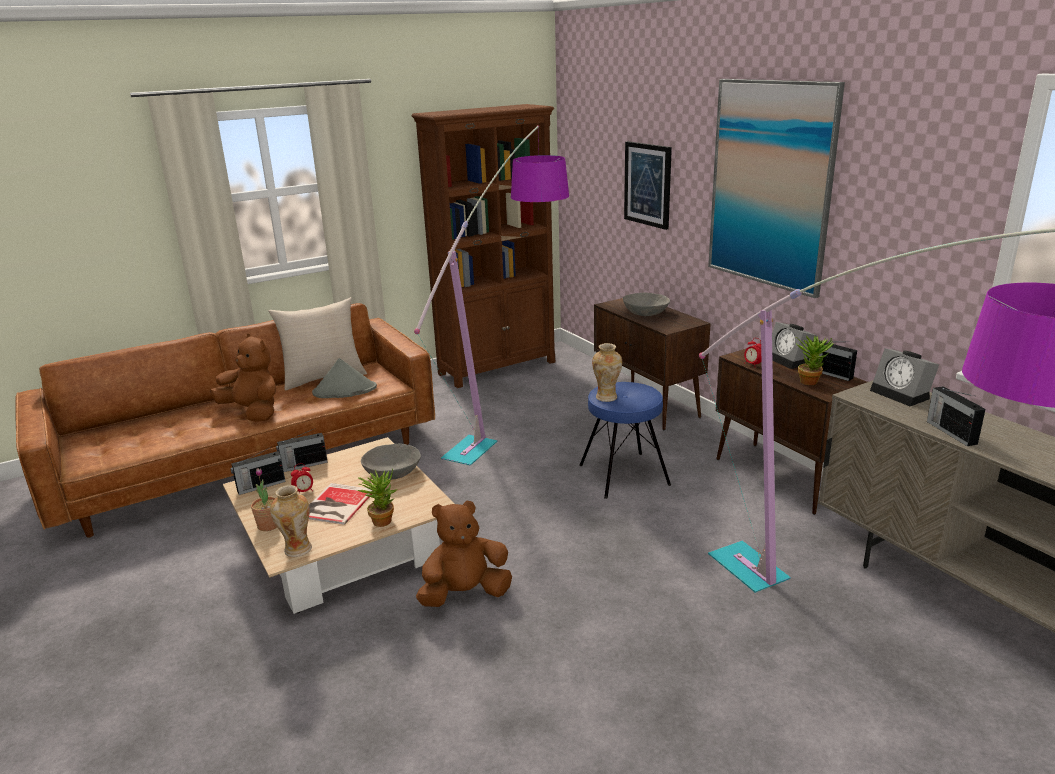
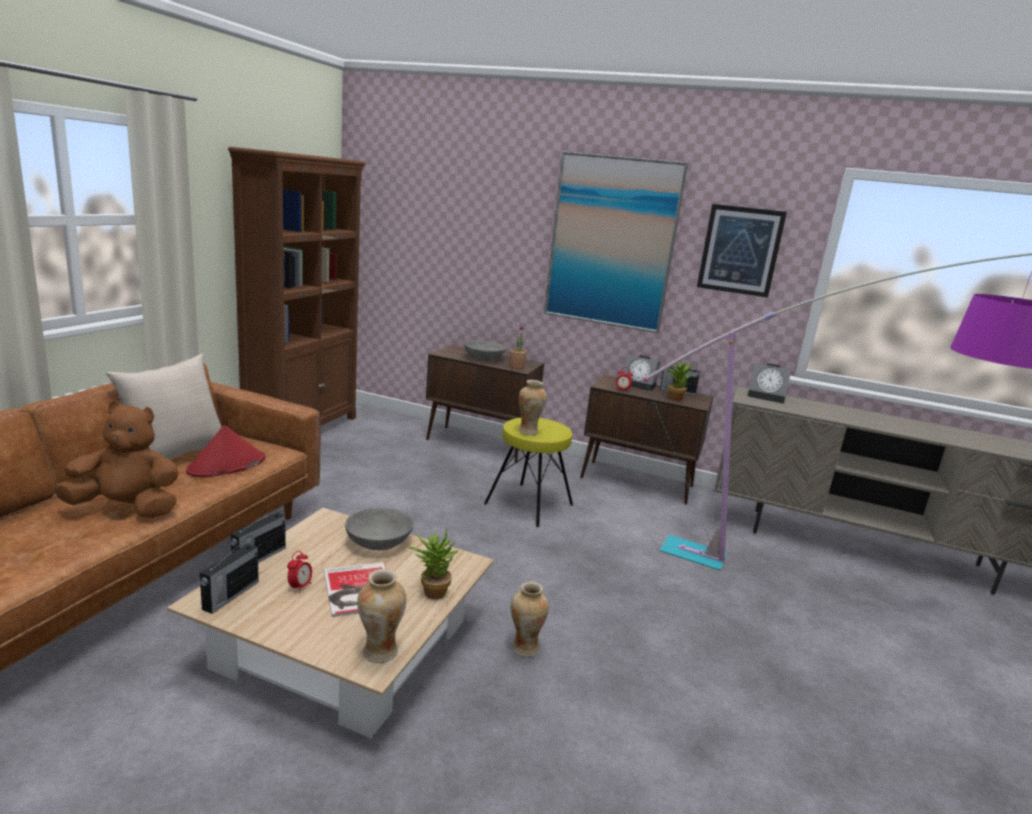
camera: 40 degrees left, 5 degrees down
potted plant [251,468,277,531] -> potted plant moved to [510,325,527,369]
grey hat [312,358,377,398] -> red hat [186,425,265,477]
floor lamp [414,125,569,466] -> none
brown plush toy [416,500,512,607] -> vase [511,581,549,657]
blue stool [579,382,671,499] -> yellow stool [484,418,573,527]
picture [624,141,672,230] -> picture moved to [697,204,787,297]
radio [927,386,985,446] -> none

